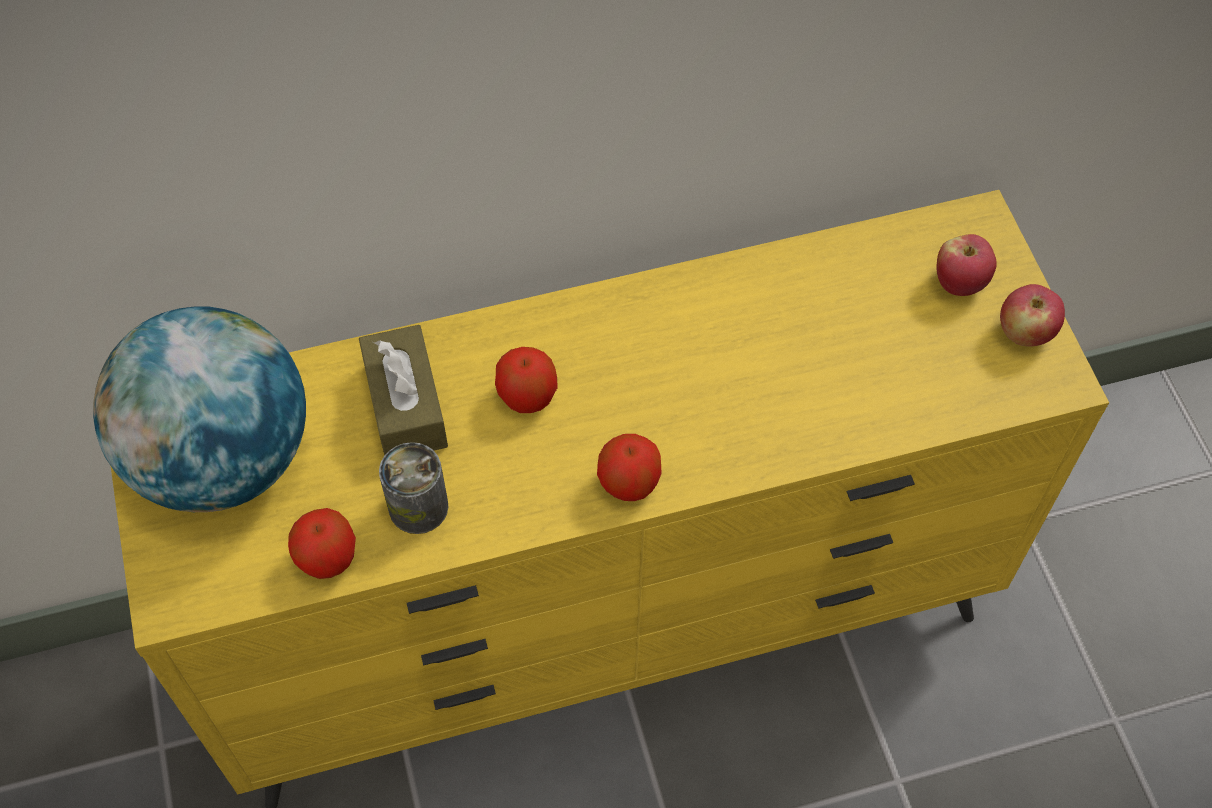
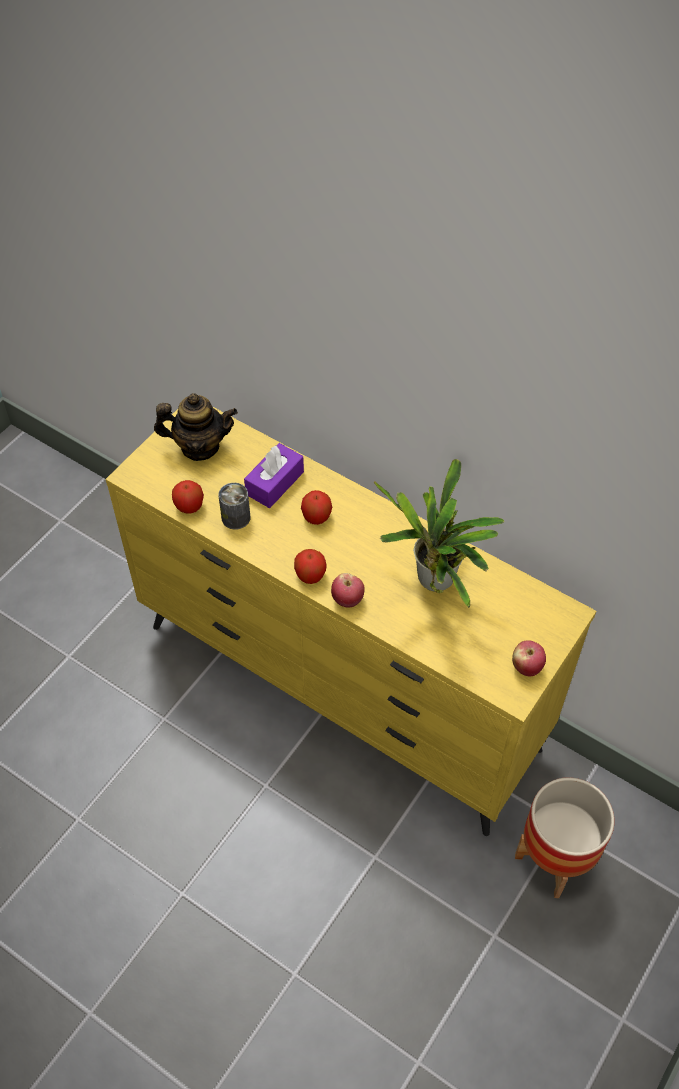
camera: 50 degrees right, 5 degrees down
globe [93,307,306,512] -> teapot [154,393,238,461]
brown tissue box [359,325,448,456] -> purple tissue box [244,443,304,508]
apple [937,234,997,296] -> apple moved to [331,573,365,608]
none -> potted plant [373,459,505,608]
none -> planter [515,777,614,898]

